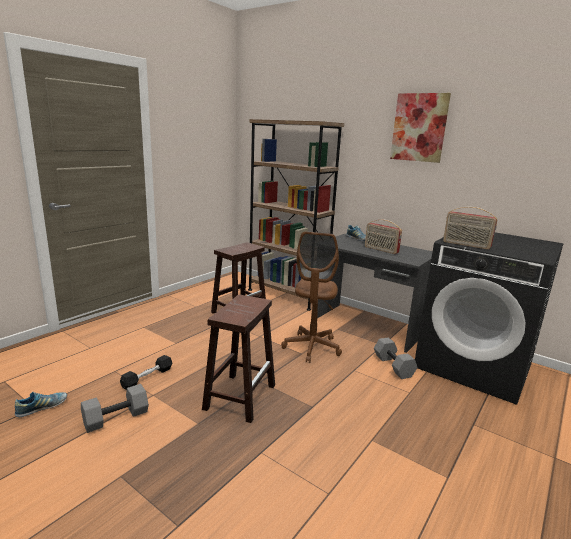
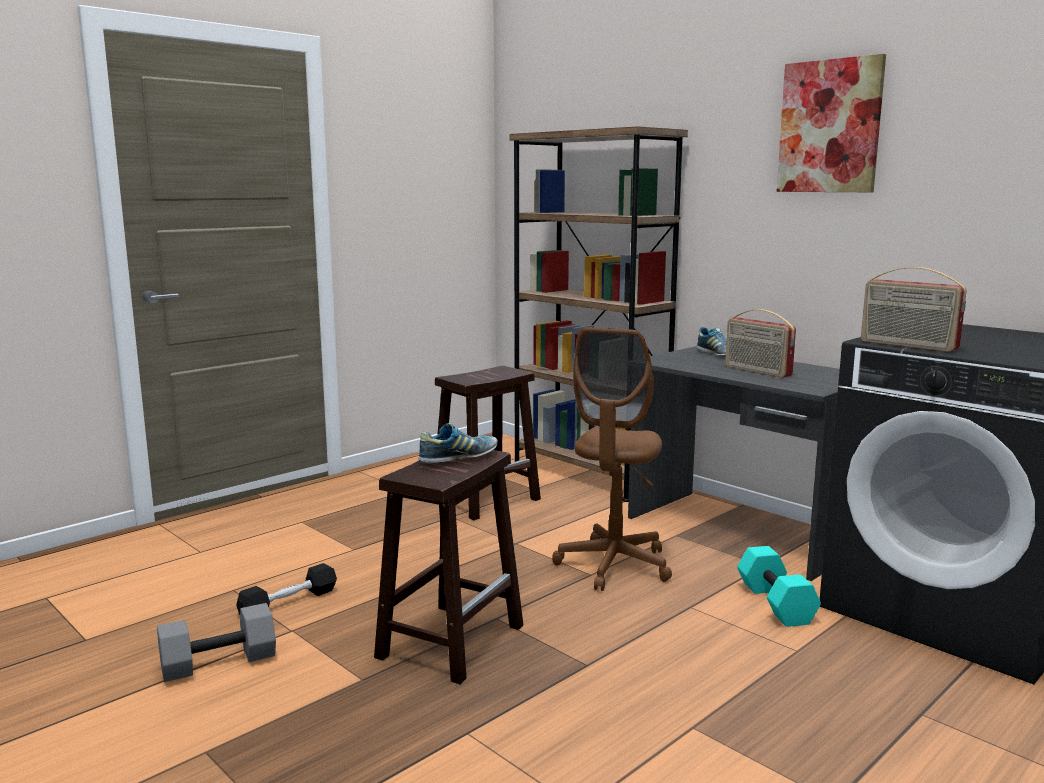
camera: 10 degrees right, 5 degrees down
shoe [15,392,67,417] -> shoe moved to [418,423,498,464]
grey dumbbell [374,338,417,379] -> turquoise dumbbell [737,546,821,627]

